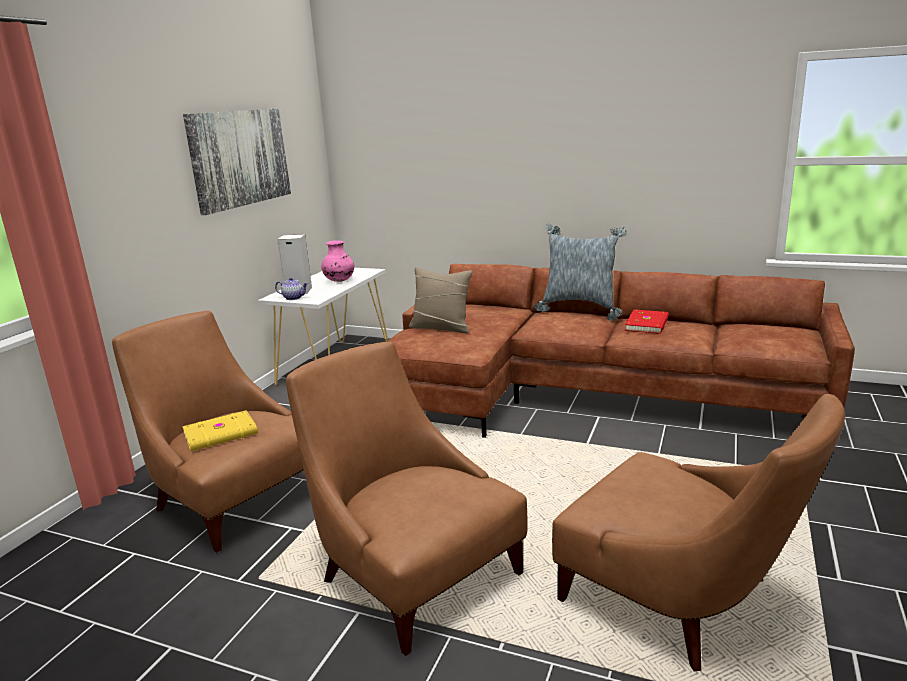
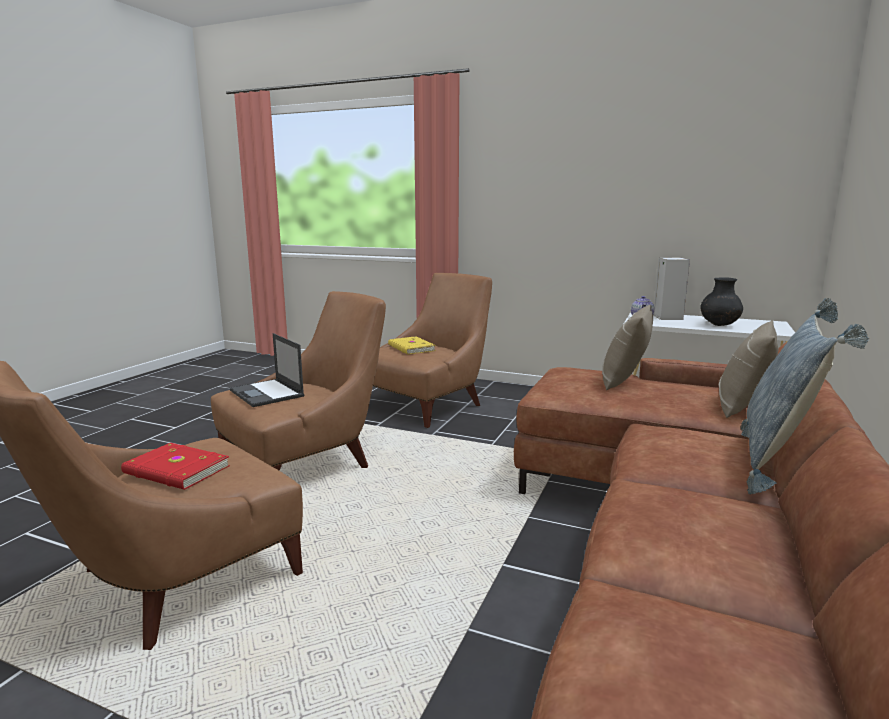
camera: 90 degrees right, 5 degrees down
picture [183,108,291,215] -> none
pink vase [321,240,354,282] -> black vase [700,277,743,326]
red book [625,309,669,334] -> red book moved to [121,443,230,490]
none -> laptop [230,333,304,407]
none -> beige pillow [719,320,778,418]

